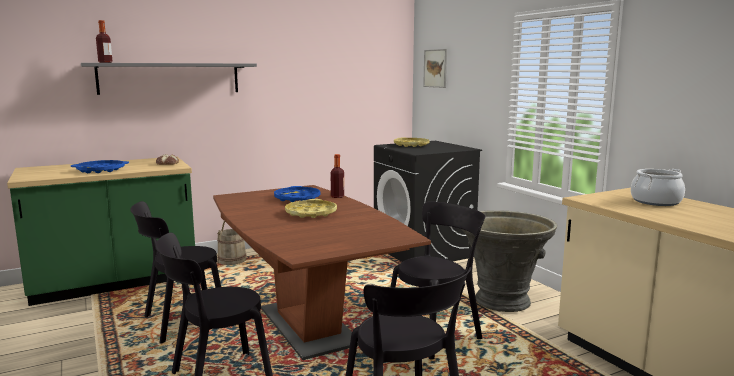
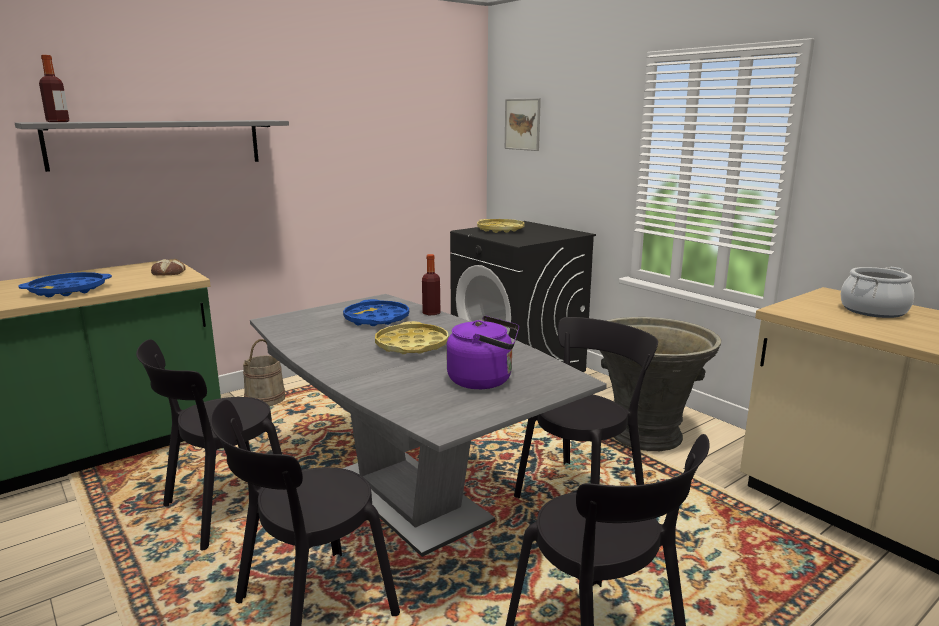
camera: 10 degrees left, 5 degrees up
brown dining table [213,185,431,360] -> grey dining table [250,294,607,557]
none -> purple kettle [446,316,519,389]

